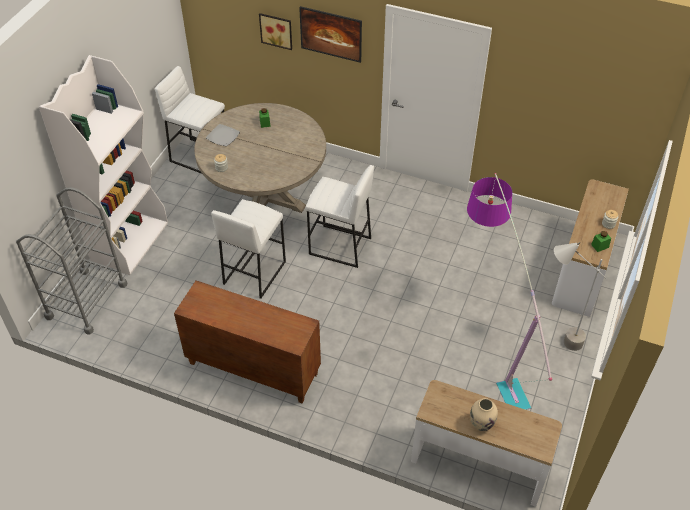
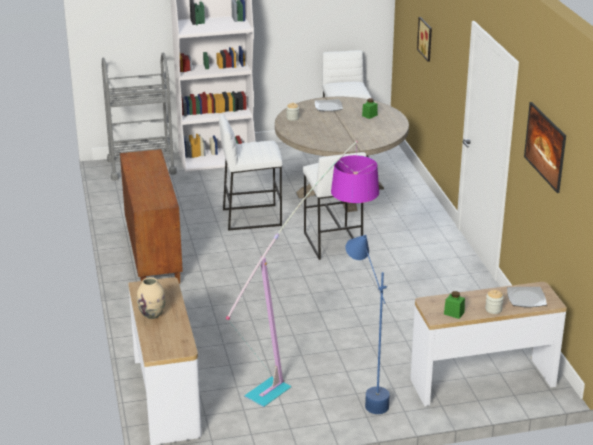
camera: 55 degrees right, 20 degrees down
picture [299,6,362,63] -> picture moved to [524,102,566,193]
grey floor lamp [554,242,607,351] -> blue floor lamp [345,235,389,414]
none -> plate [507,287,547,307]

